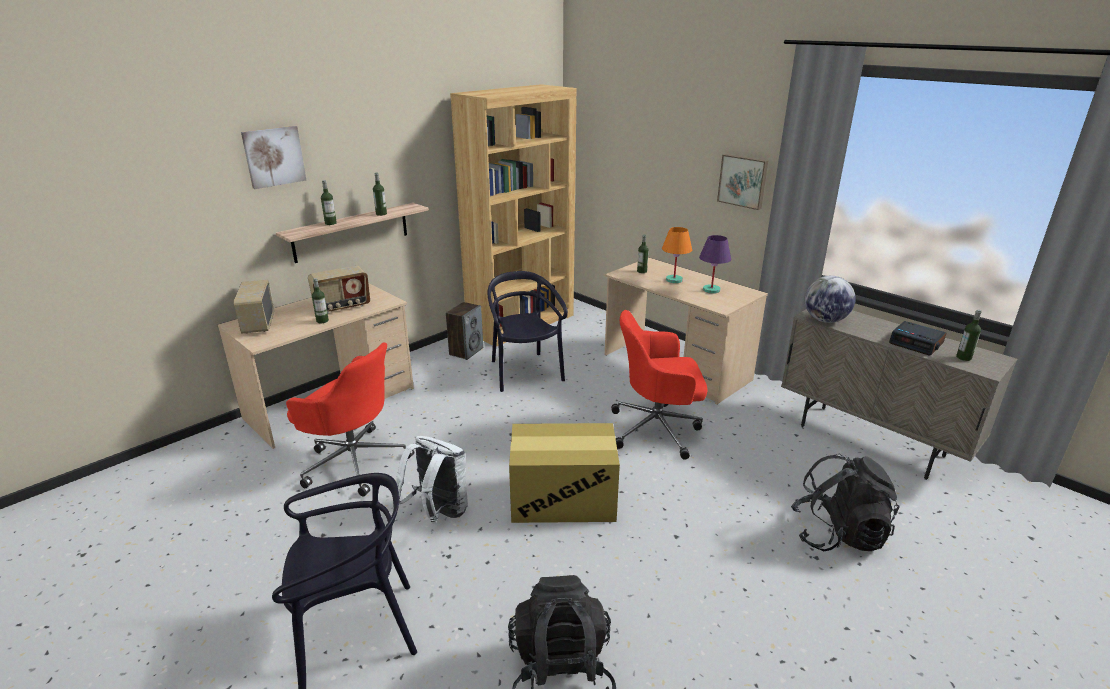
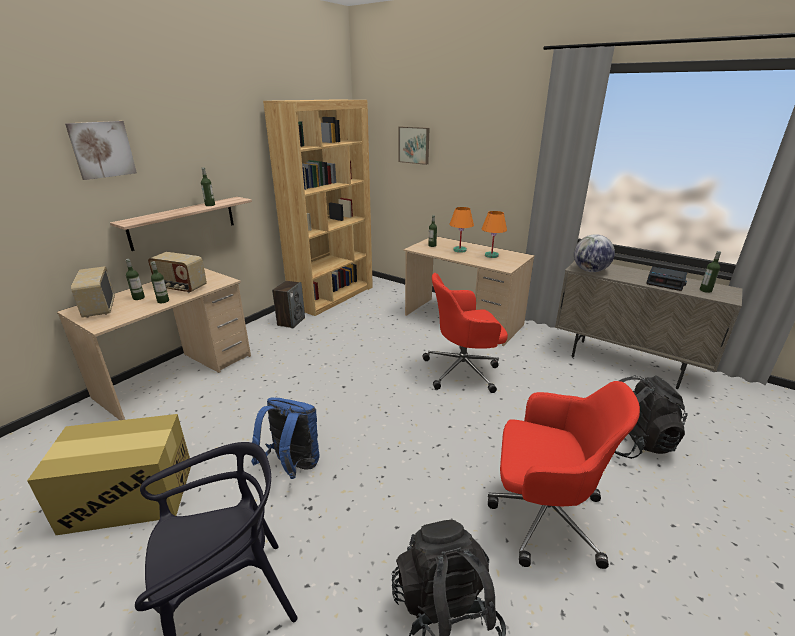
camera: 10 degrees left, 0 degrees up
red office chair [286,342,414,497] -> red office chair moved to [488,381,640,569]
radio [308,266,370,313] -> radio turned 60 degrees clockwise [148,252,207,293]
bottle [321,180,337,225] -> bottle moved to [126,259,145,300]
white backpack [396,436,468,523] -> blue backpack [251,397,320,479]
black chair [487,271,568,392] -> none
cardboard box [509,423,620,523] -> cardboard box moved to [27,414,191,535]
purple table lamp [699,235,731,294] -> orange table lamp [482,211,507,258]
picture [717,154,768,210] -> picture moved to [398,126,429,165]

